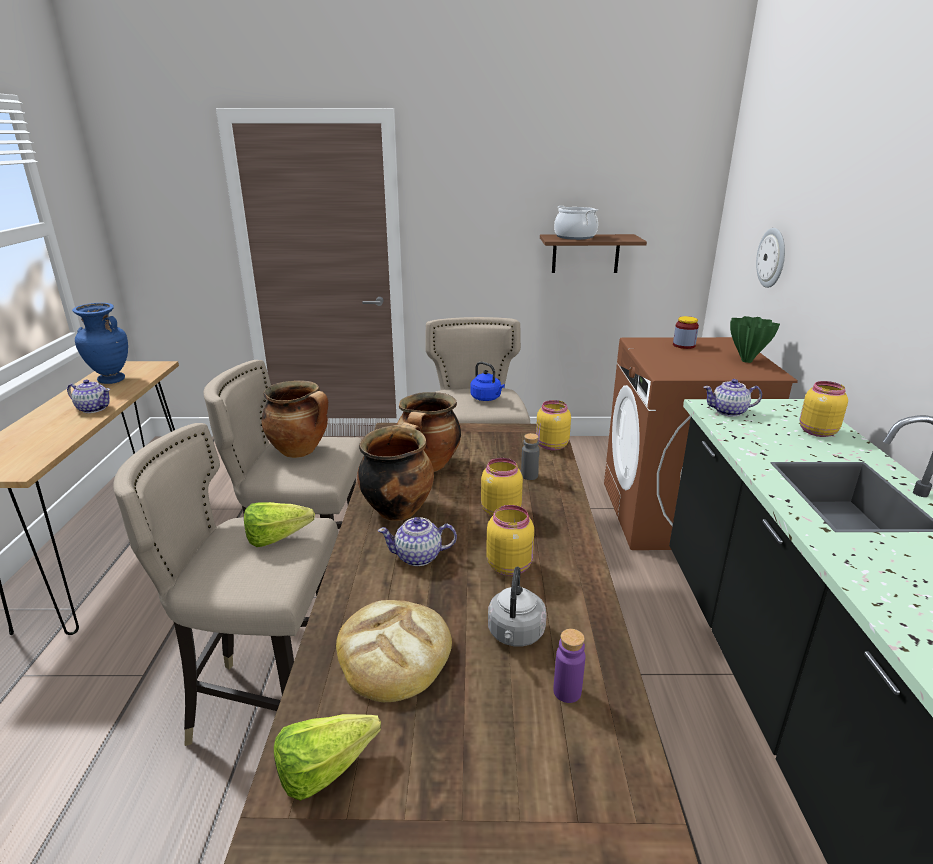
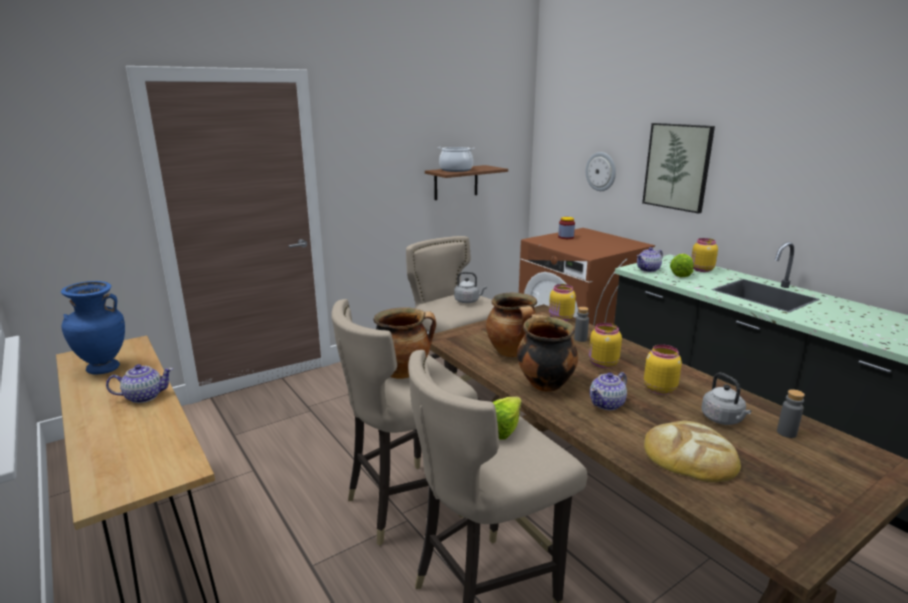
camera: 35 degrees left, 5 degrees down
lettuce [274,714,381,801] -> lettuce moved to [670,254,694,277]
blue kettle [470,362,505,401] -> grey kettle [454,272,487,303]
purple bottle [553,629,585,703] -> grey bottle [777,389,805,438]
green vase [730,316,780,363] -> none
none -> picture [642,123,715,214]

